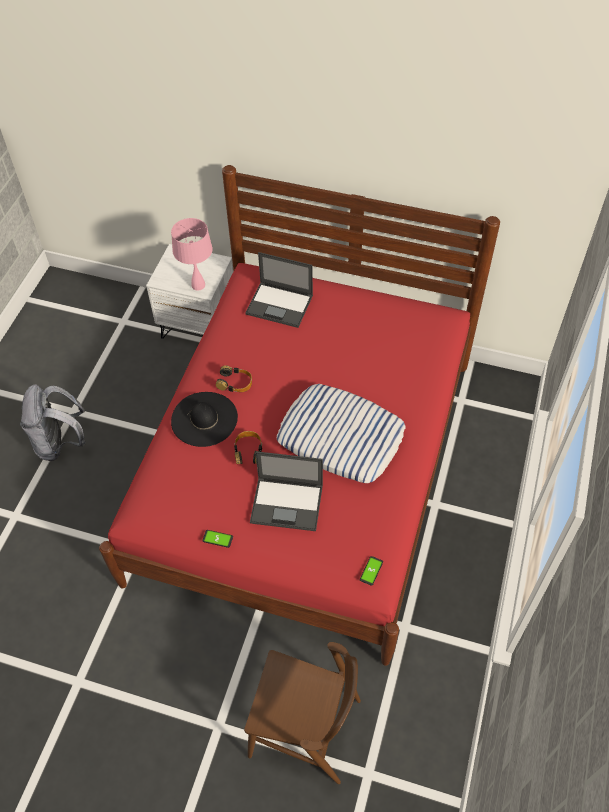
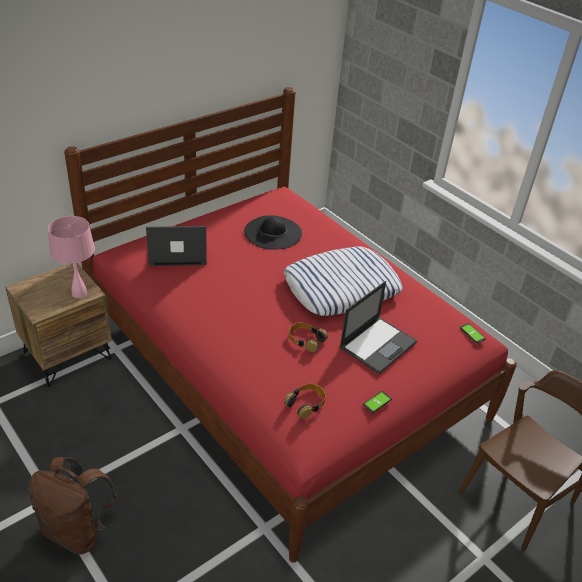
camera: 60 degrees left, 15 degrees down
grey backpack [20,385,86,461] -> brown backpack [28,457,120,554]
white nightstand [146,244,234,339] -> brown nightstand [5,263,112,387]
black hat [171,392,238,447] -> black hat moved to [244,215,302,250]
headphones [216,365,252,392] -> headphones moved to [284,384,326,419]
laptop [245,252,313,328] -> laptop turned 150 degrees counterclockwise [146,226,207,266]

